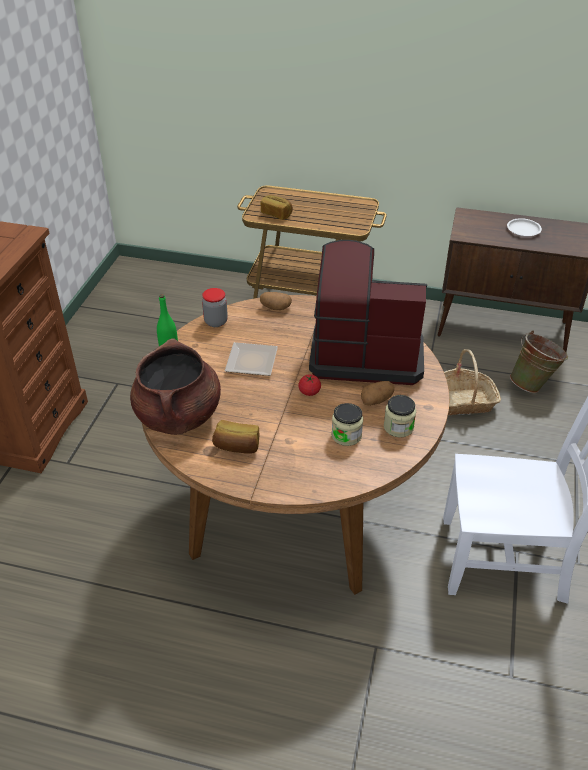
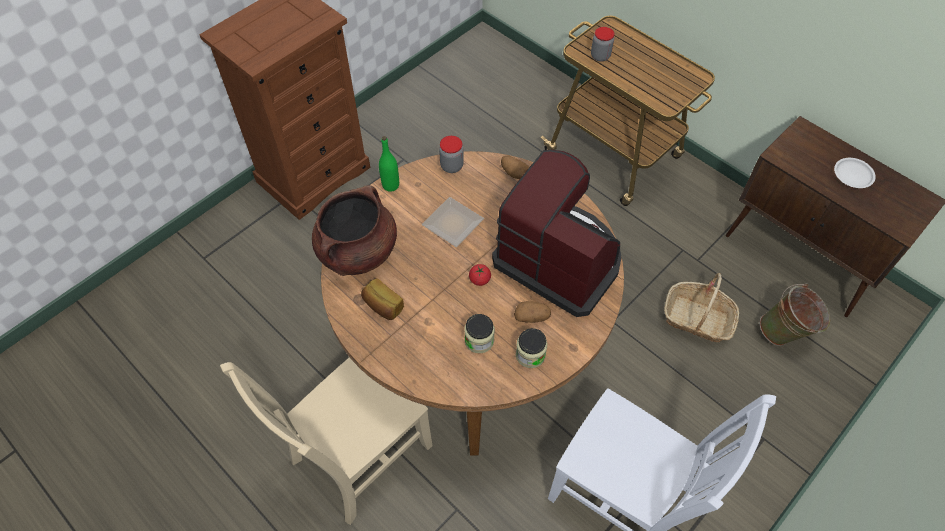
camera: 30 degrees right, 15 degrees up
bread [260,195,293,220] -> jar [591,27,614,62]
none -> beige chair [220,357,433,525]

